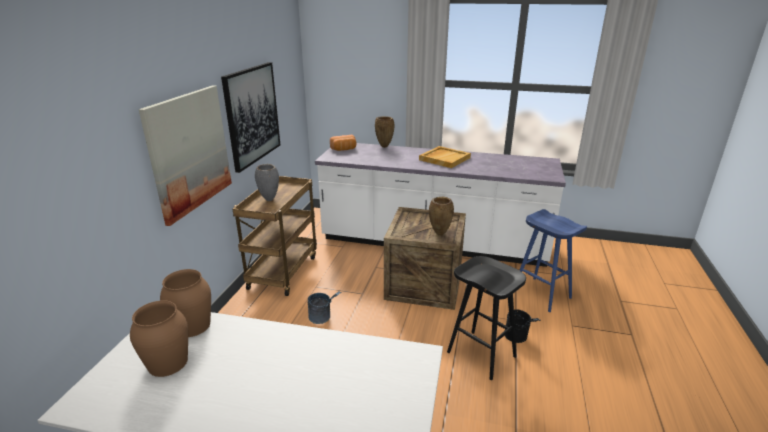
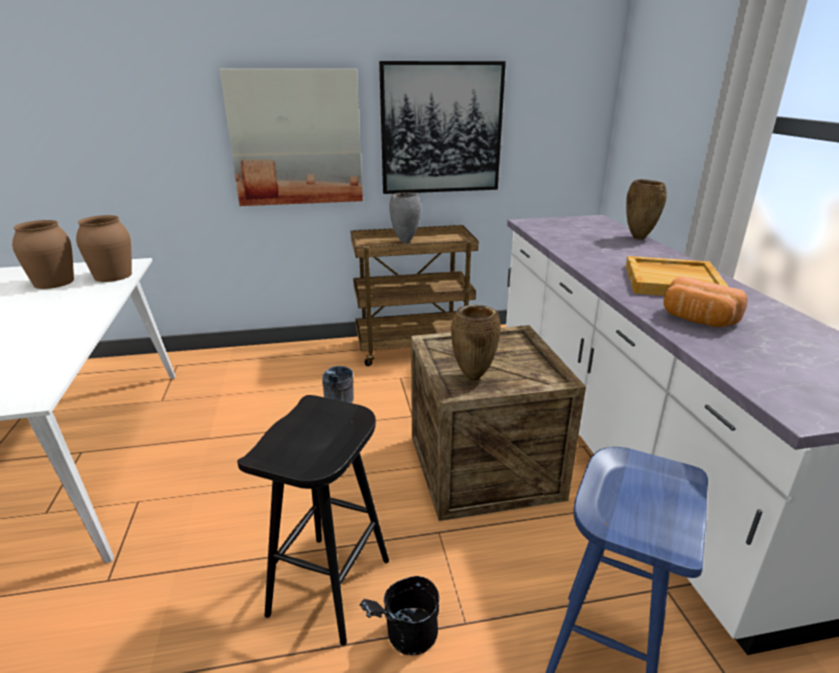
camera: 65 degrees right, 0 degrees up
bread [330,135,357,151] -> bread moved to [663,277,748,327]

